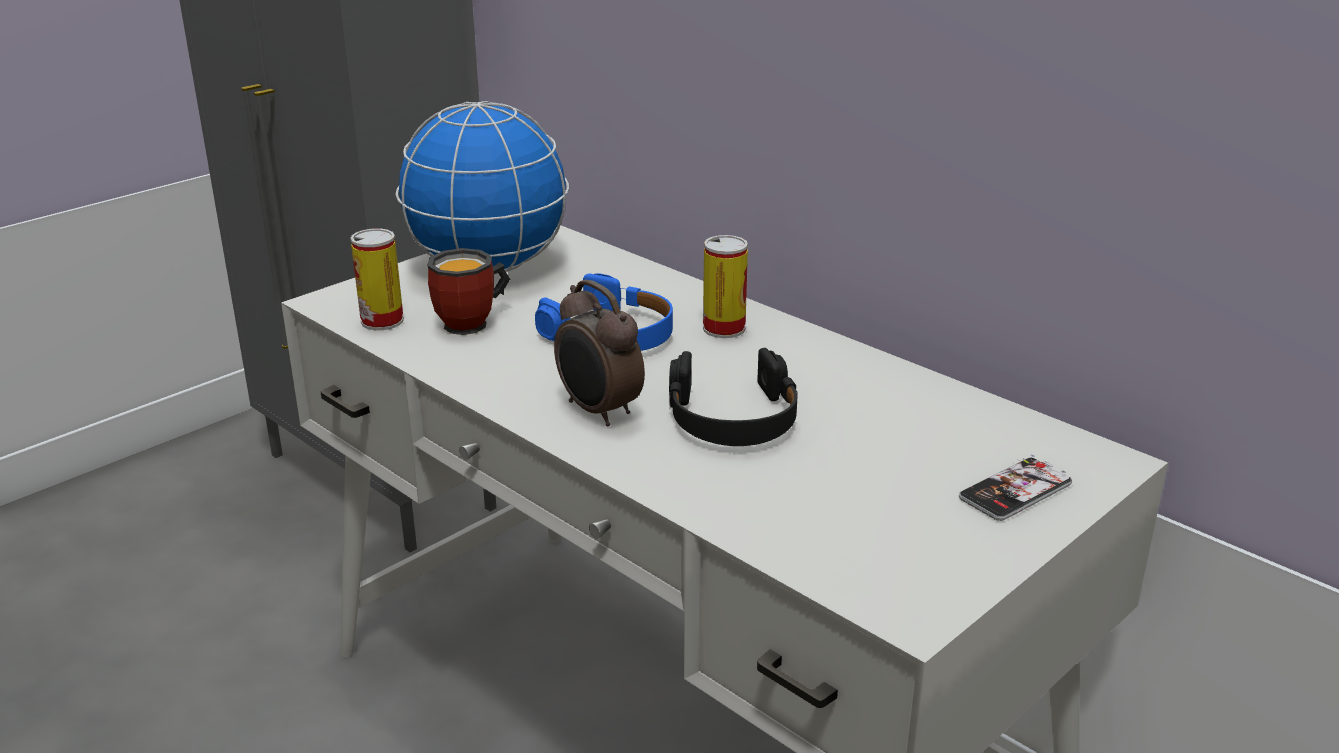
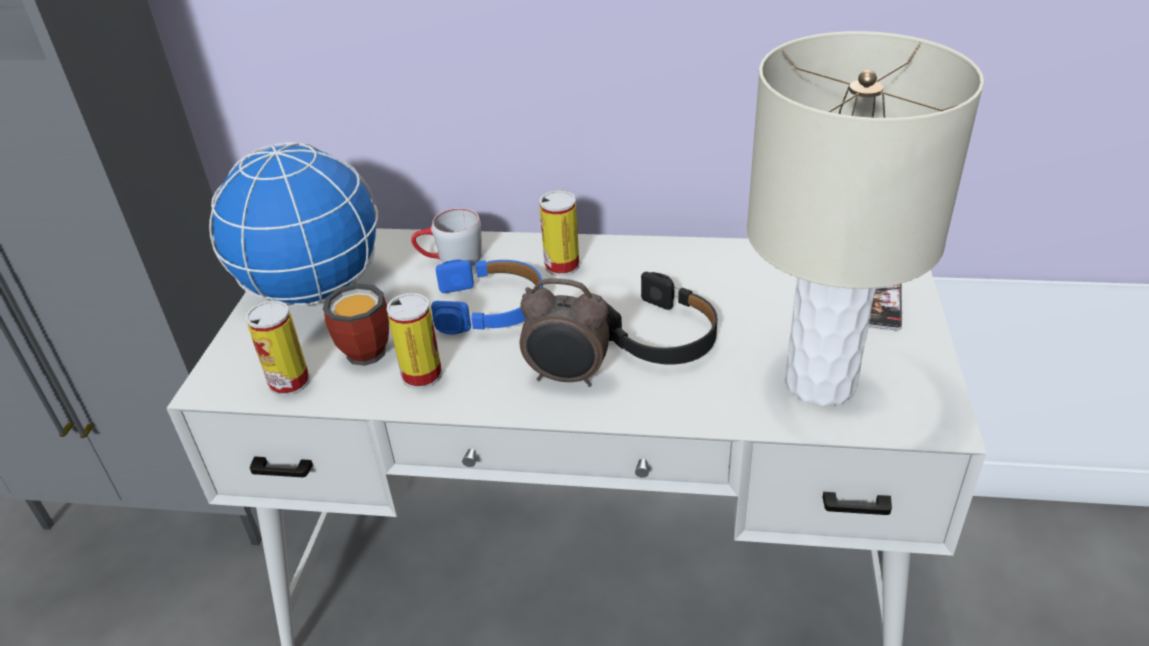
camera: 35 degrees left, 10 degrees up
none -> can [386,293,442,389]
none -> grey mug [411,208,482,265]
none -> beige table lamp [747,31,984,407]

